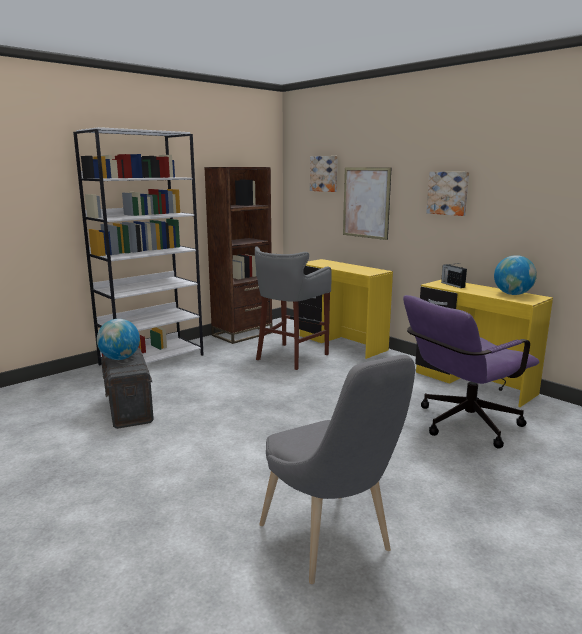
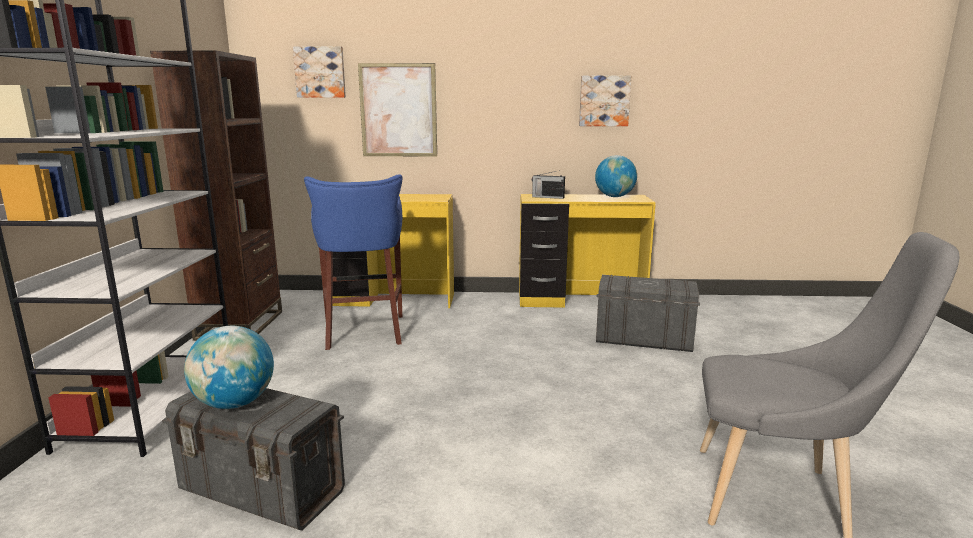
camera: 45 degrees left, 0 degrees up
grey stool [255,247,331,370] -> blue stool [304,174,403,350]
purple office chair [403,295,539,449] -> grey storage box [596,275,700,352]
picture [426,172,469,216] -> picture moved to [579,75,631,126]

